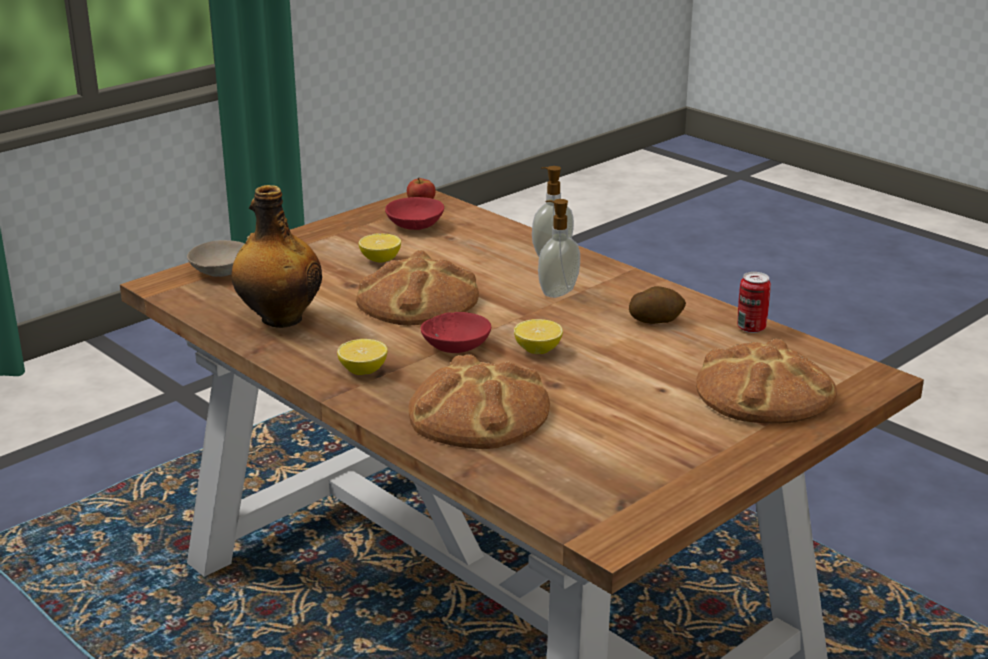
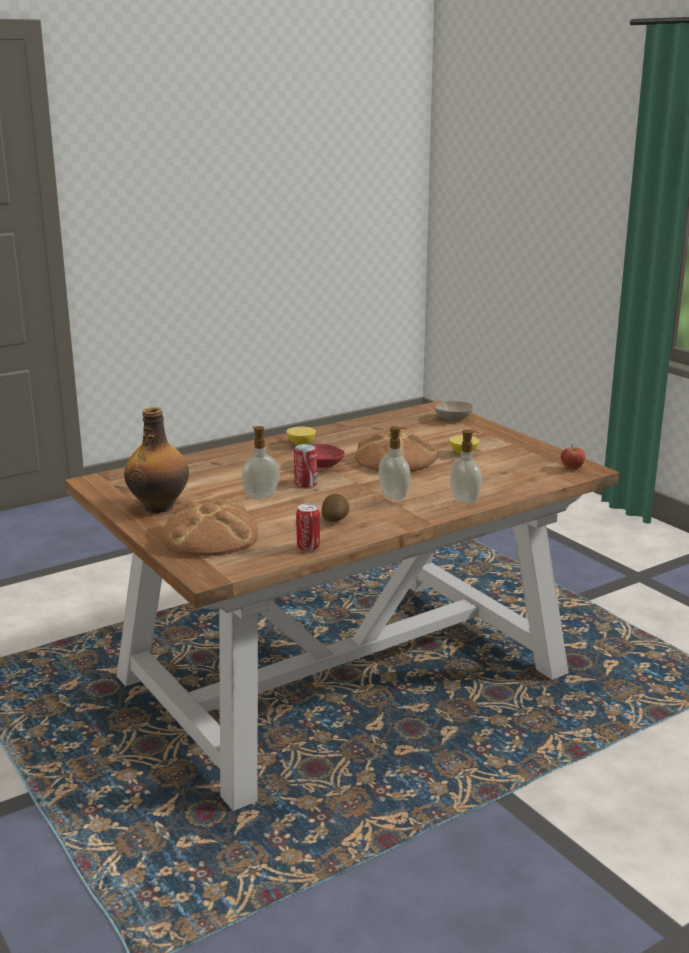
camera: 100 degrees right, 5 degrees down
bottle [231,185,322,328] -> bottle moved to [124,407,189,513]
red bowl [385,197,444,230] -> none
bread [409,354,550,449] -> none
lemon [514,319,563,354] -> can [294,444,317,487]
none -> soap dispenser [242,426,280,499]

